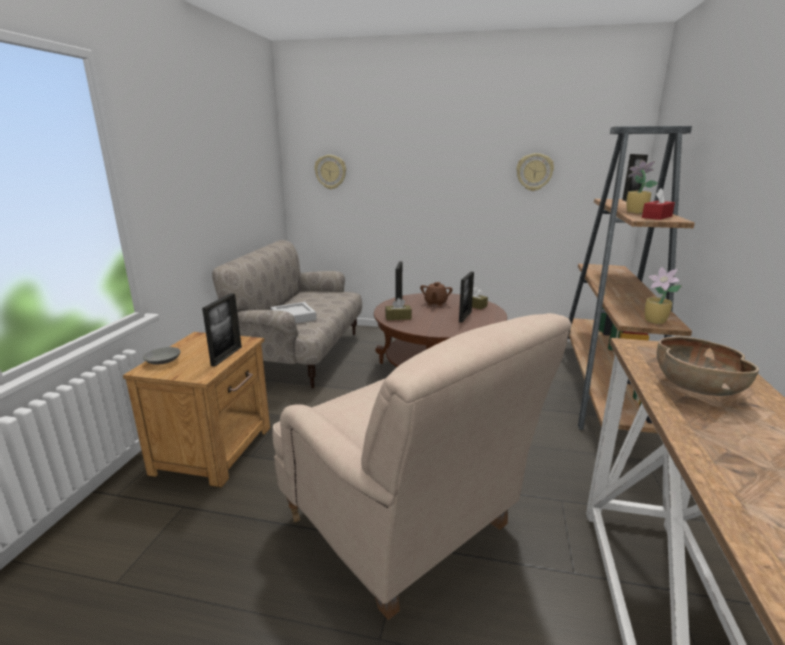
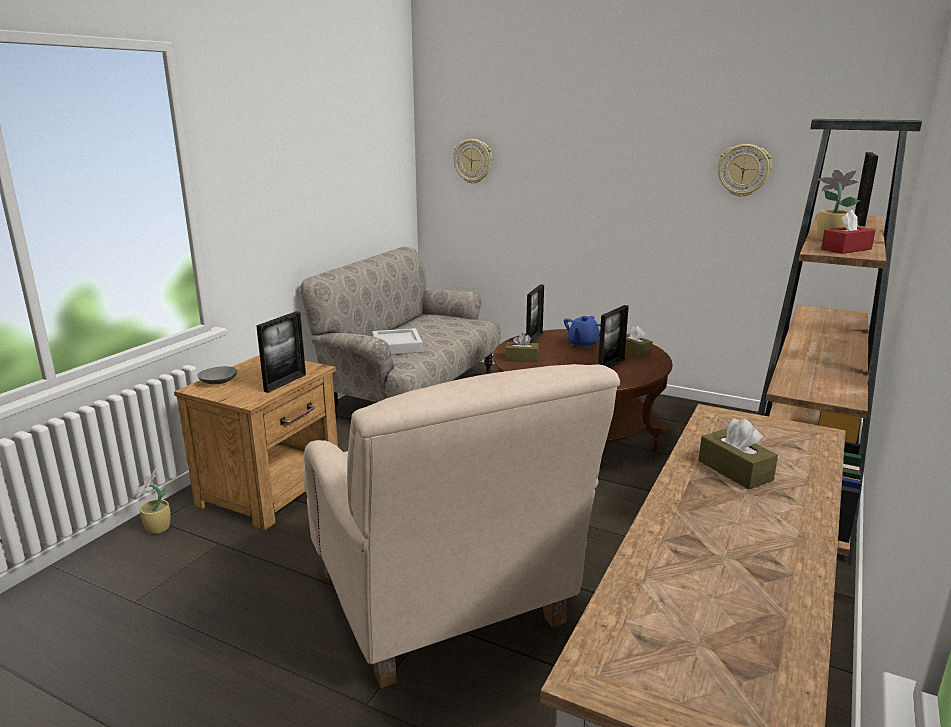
camera: 15 degrees right, 0 degrees up
brown teapot [420,282,453,306] -> blue teapot [564,316,601,349]
potted plant [645,267,682,324] -> potted plant moved to [136,468,171,534]
brown bowl [657,336,759,396] -> brown tissue box [699,418,778,489]

